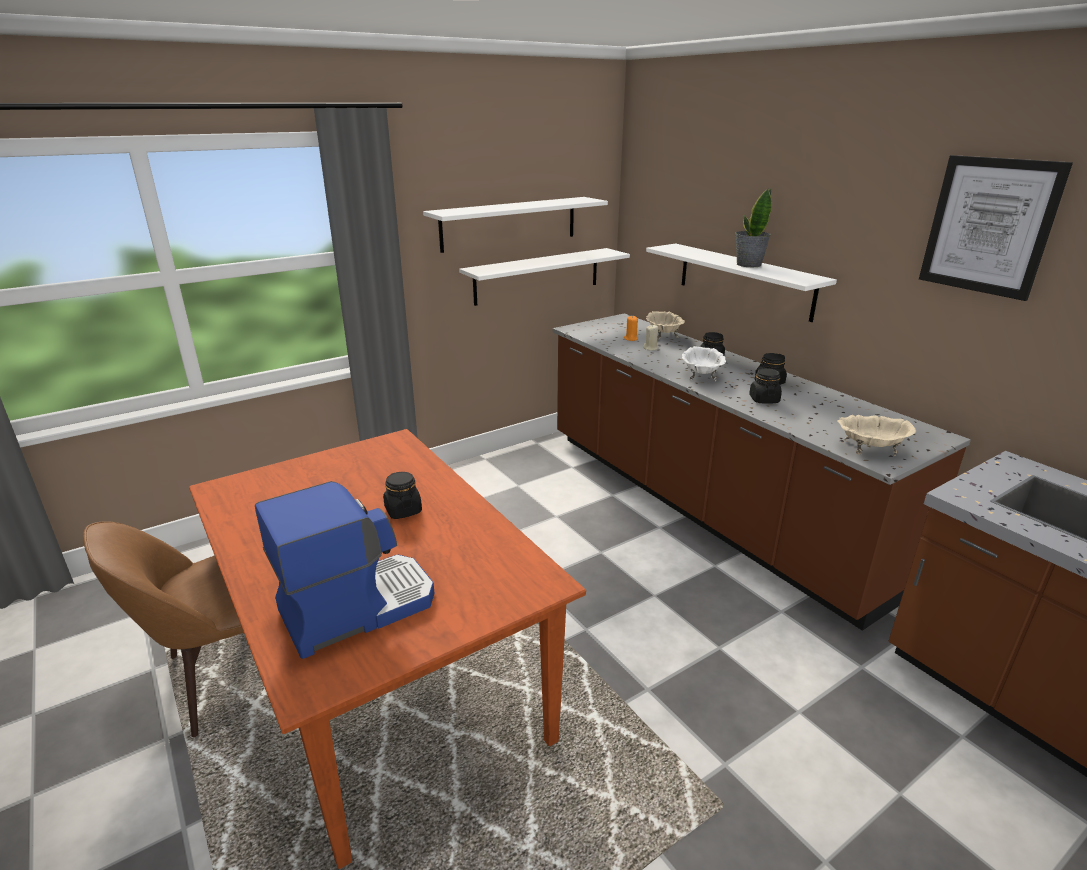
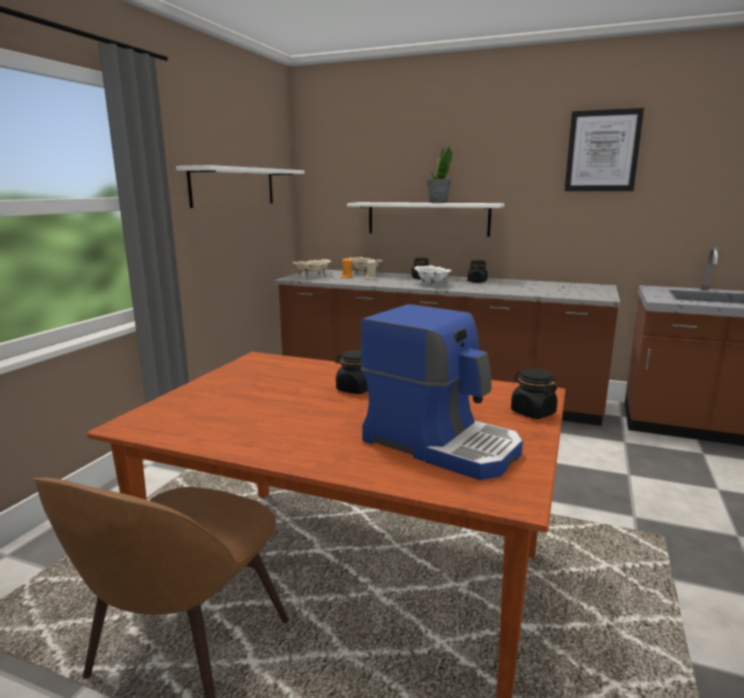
camera: 35 degrees left, 10 degrees down
coffee machine [255,481,434,659] -> coffee machine turned 105 degrees clockwise [361,304,523,480]
white shelf [459,248,630,306] -> none
black jar [749,368,782,404] -> black jar moved to [511,369,558,419]
beige bowl [837,415,916,456] -> beige bowl moved to [293,259,332,277]

